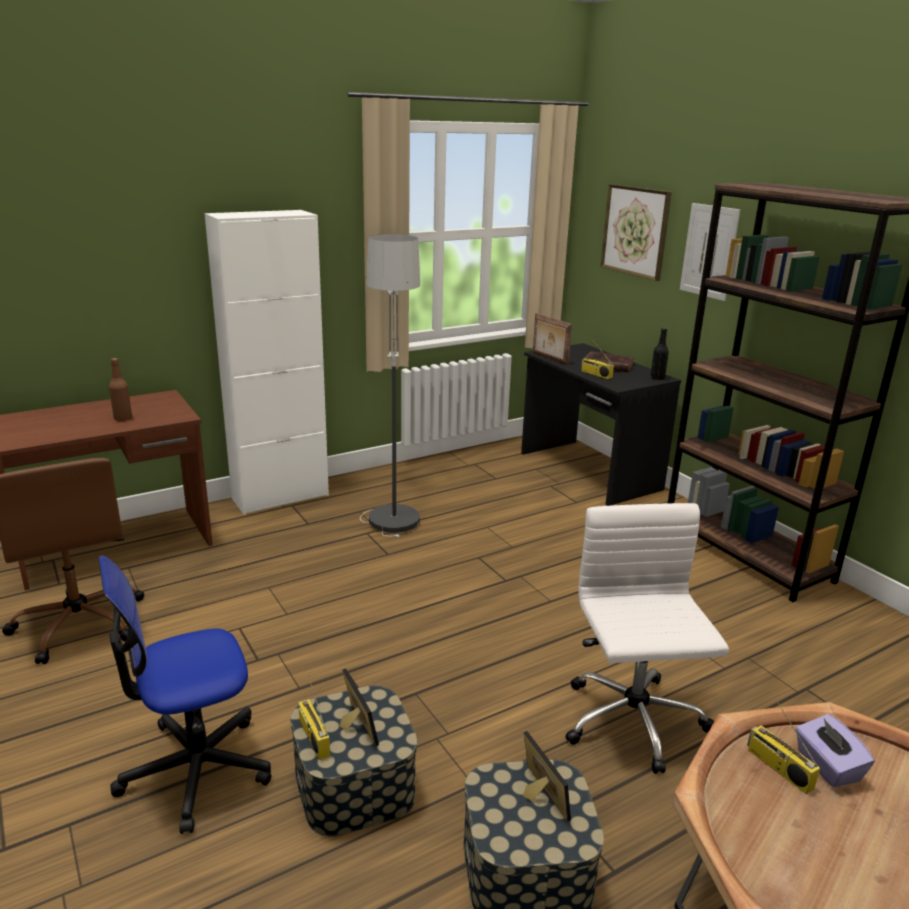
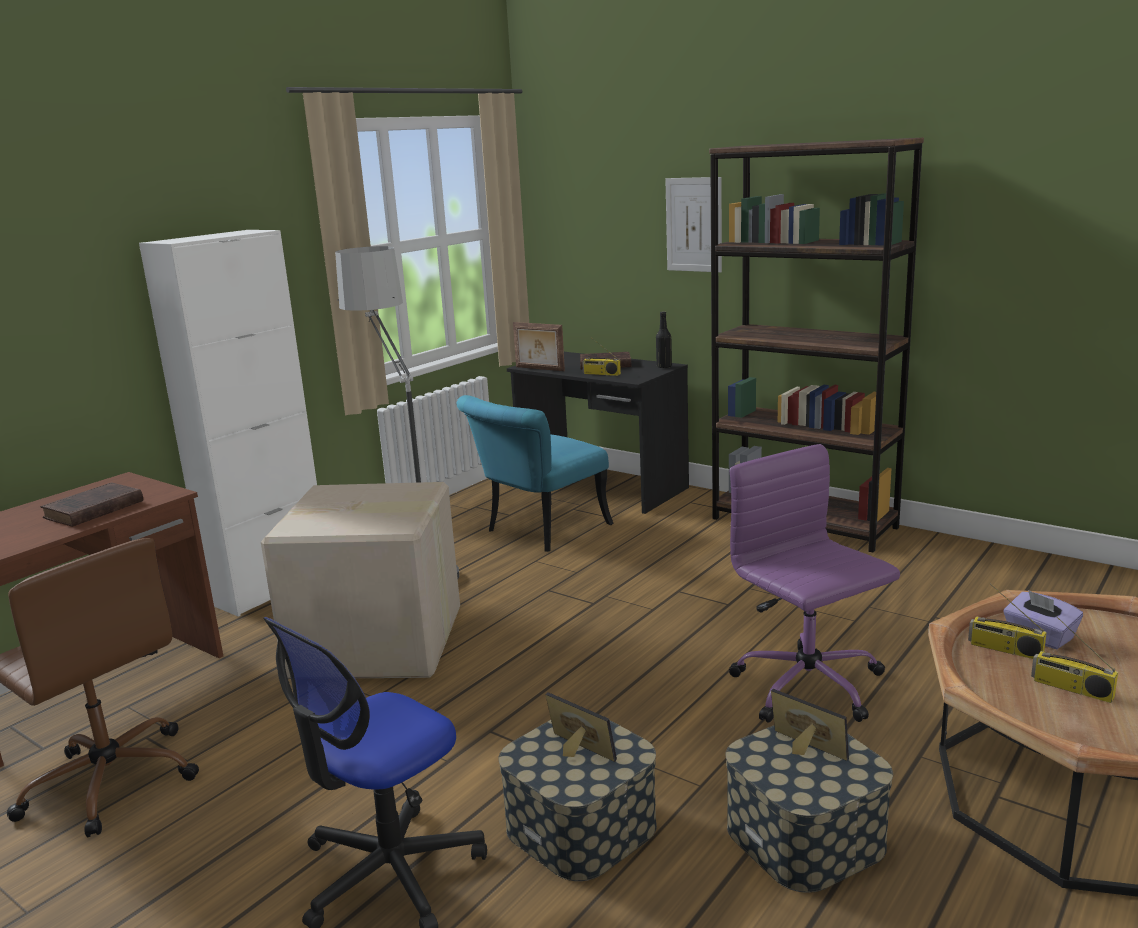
camera: 20 degrees left, 5 degrees down
brown bottle [109,358,132,421] -> brown book [40,482,143,527]
radio [298,676,330,760] -> radio moved to [1031,617,1118,703]
white office chair [565,503,729,774] -> purple office chair [729,444,900,723]
picture [600,184,672,281] -> none
none -> cardboard box [261,482,460,679]
none -> turquoise chair [457,395,614,552]

